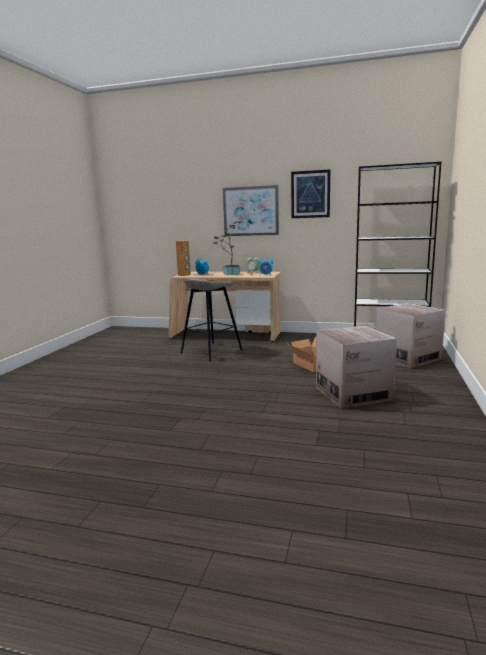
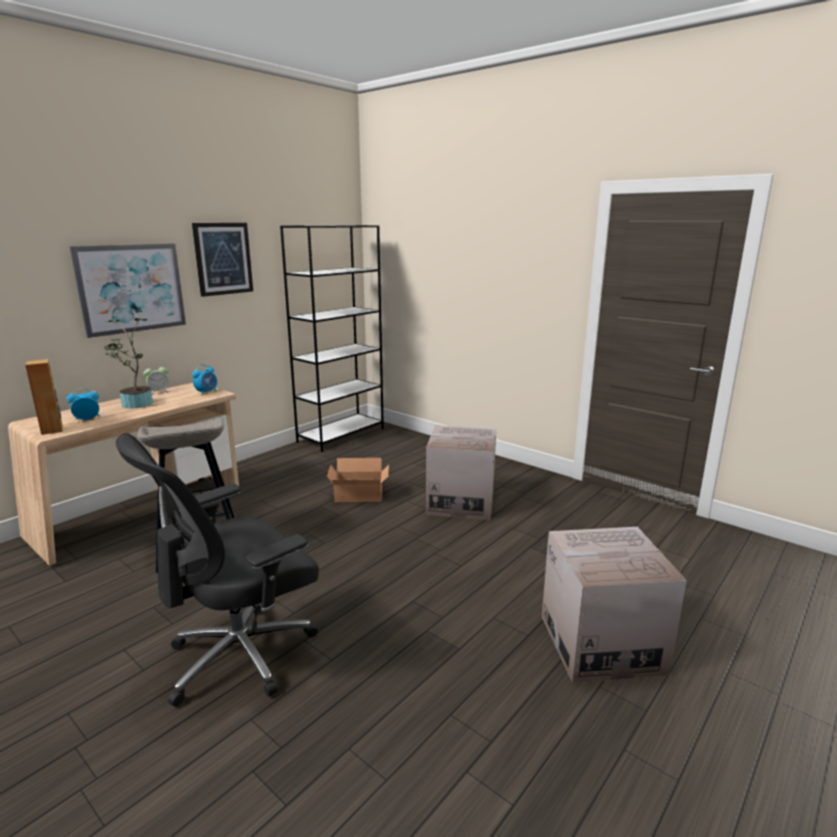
camera: 65 degrees left, 5 degrees up
cardboard box [376,303,446,368] -> cardboard box moved to [542,527,687,683]
none -> office chair [116,433,319,707]

